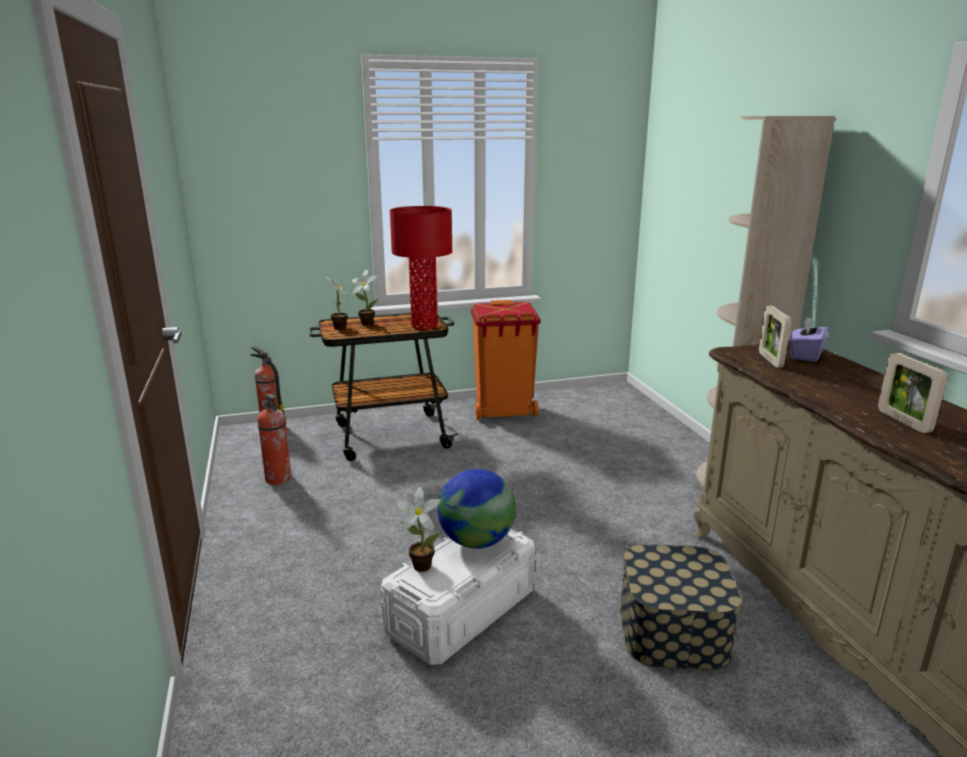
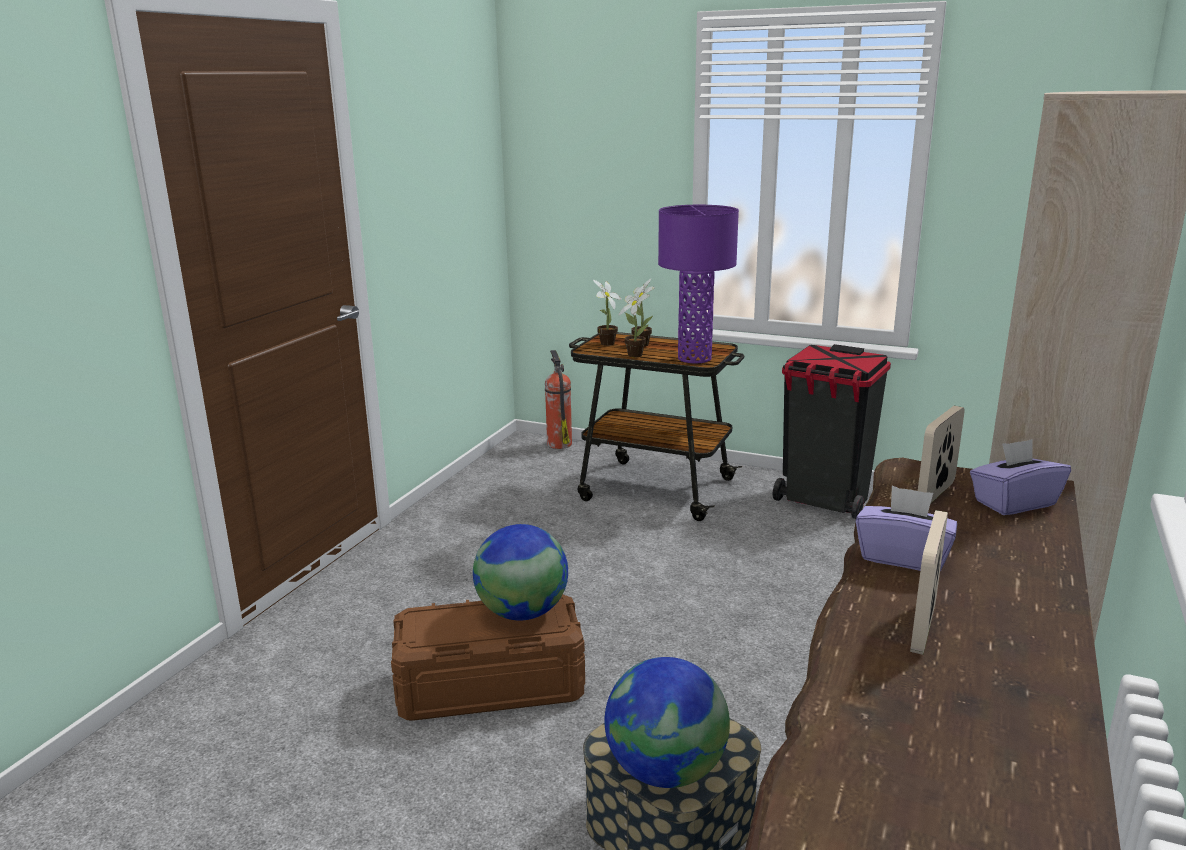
camera: 40 degrees right, 0 degrees up
fire extinguisher [257,394,291,485] -> none
white storage box [381,529,535,665] -> brown storage box [391,595,585,721]
red table lamp [390,206,452,330] -> purple table lamp [658,205,739,363]
potted plant [397,487,441,572] -> potted plant moved to [618,286,650,357]
orange trash can [471,300,541,420] -> black trash can [773,344,891,519]
none -> globe [605,657,730,788]
none -> purple tissue box [856,486,957,571]

